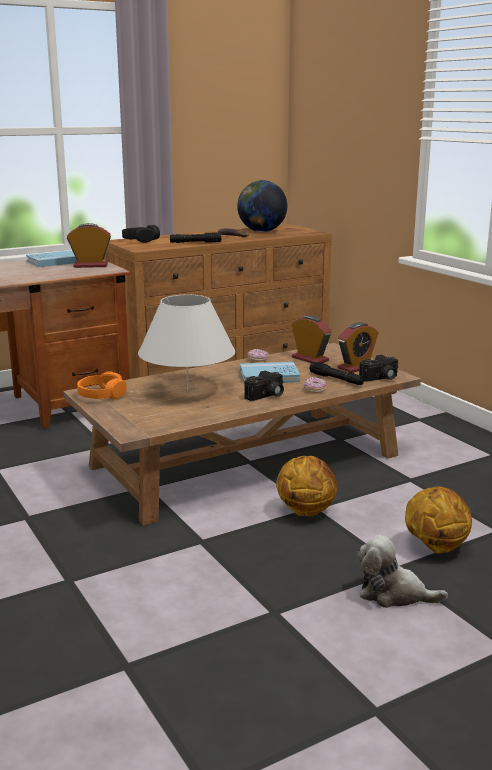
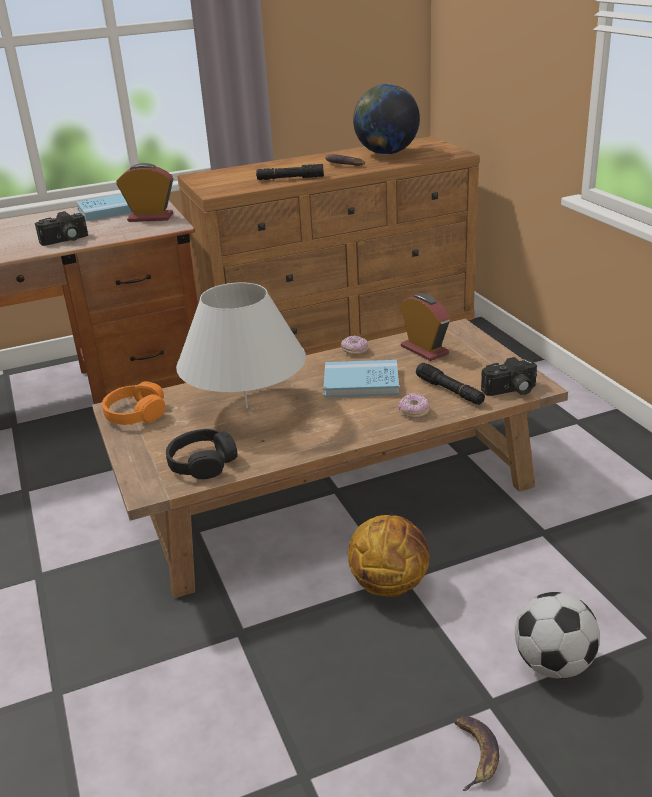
camera: 10 degrees right, 10 degrees up
black headphones [122,225,160,243] -> black headphones moved to [166,429,237,479]
camera [244,371,284,401] -> camera moved to [35,211,88,246]
alarm clock [338,322,379,373] -> none
plush toy [357,535,448,608] -> banana [454,716,499,791]
basketball [405,486,472,554] -> football [515,592,600,679]

